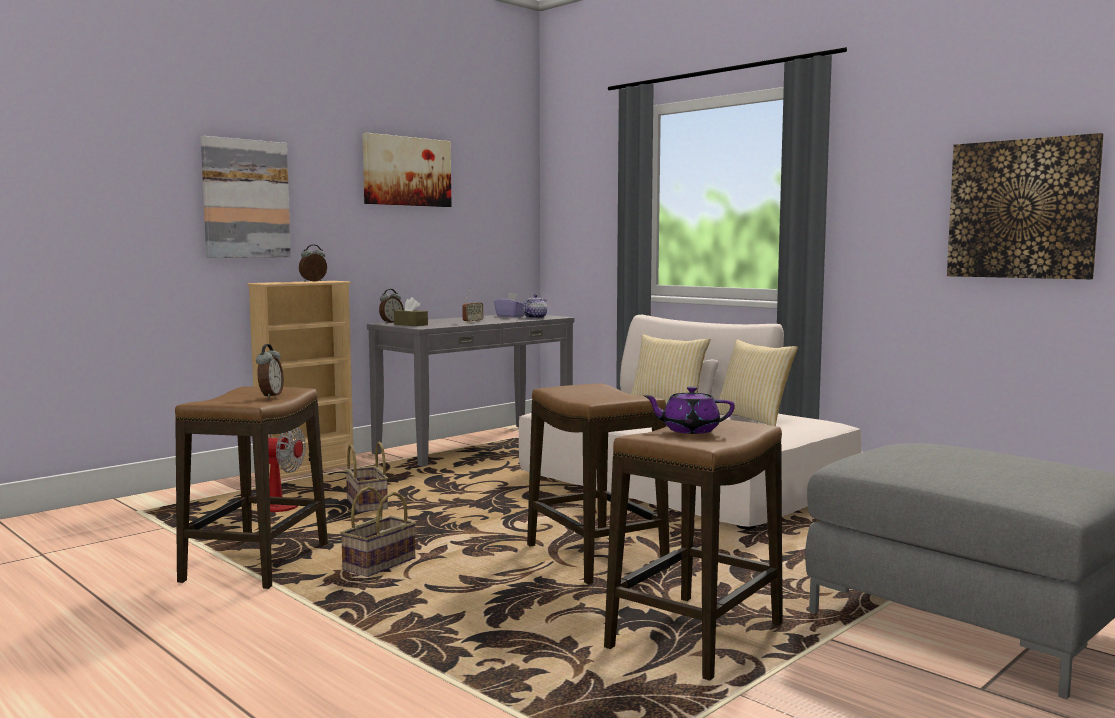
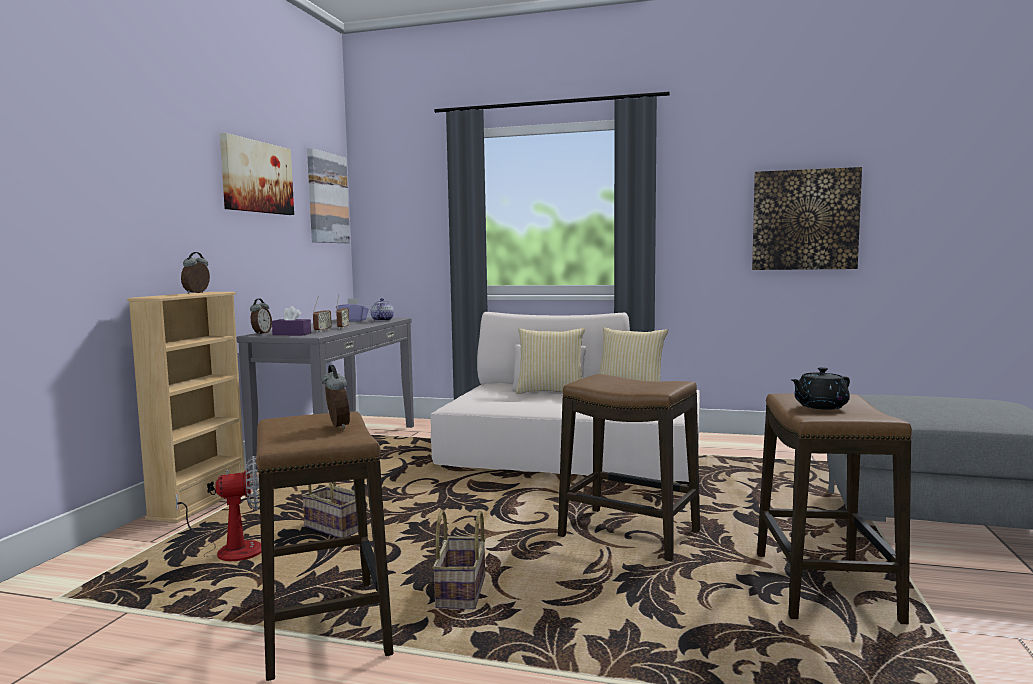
camera: 30 degrees left, 0 degrees up
picture [201,136,291,258] -> picture moved to [307,148,350,243]
brown tissue box [394,297,428,326] -> purple tissue box [272,306,311,335]
purple teapot [643,386,735,434] -> black teapot [790,367,850,410]
none -> radio [312,296,332,332]

